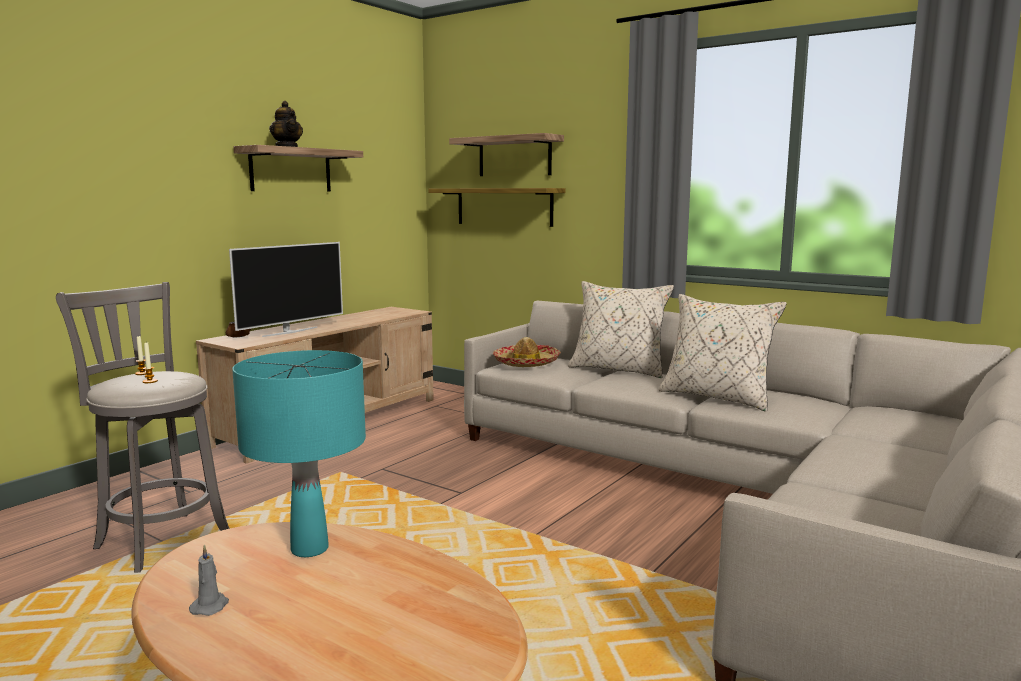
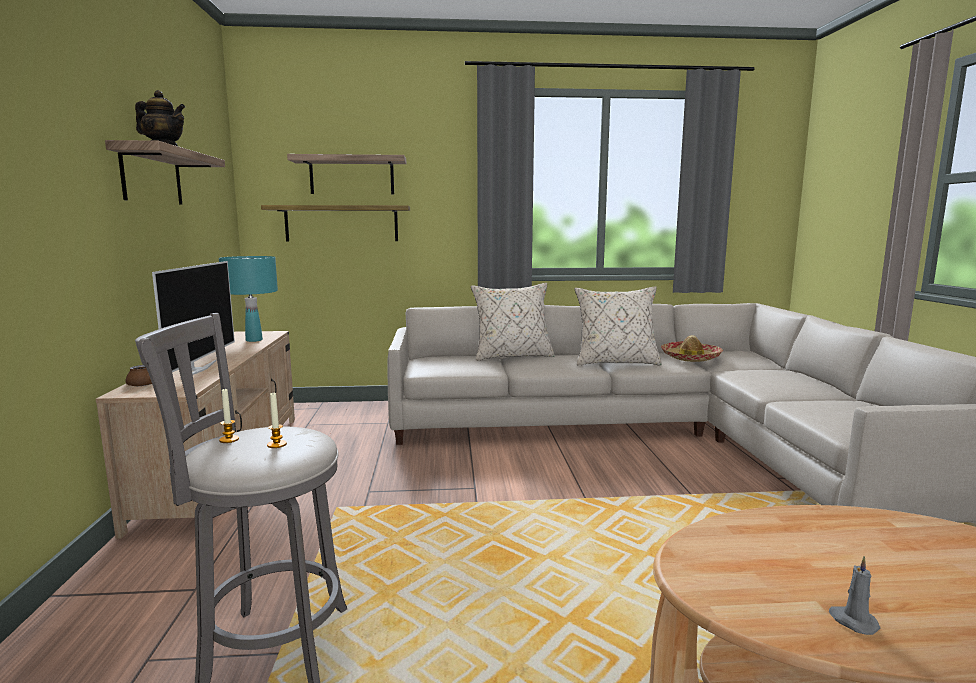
camera: 40 degrees left, 0 degrees up
turquoise table lamp [232,350,366,557] -> turquoise table lamp moved to [219,256,278,342]
hat [493,337,561,367] -> hat moved to [661,335,723,362]

